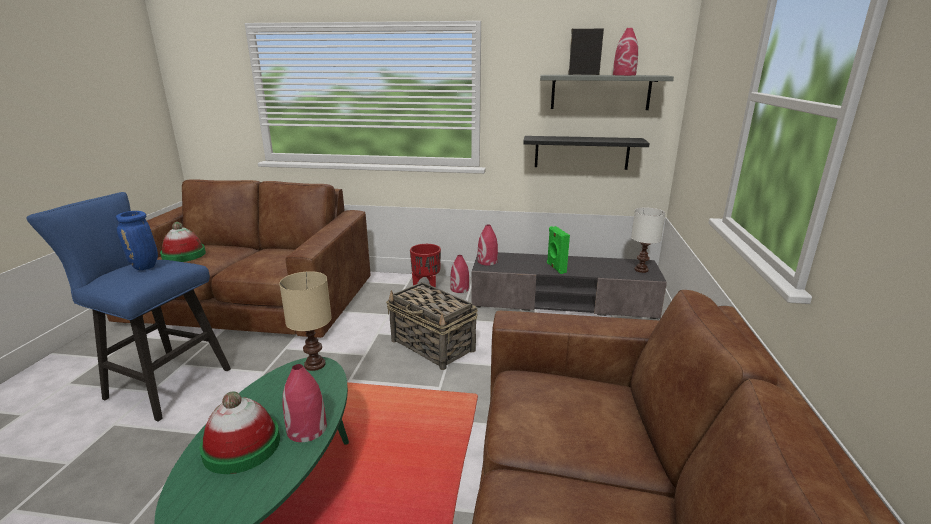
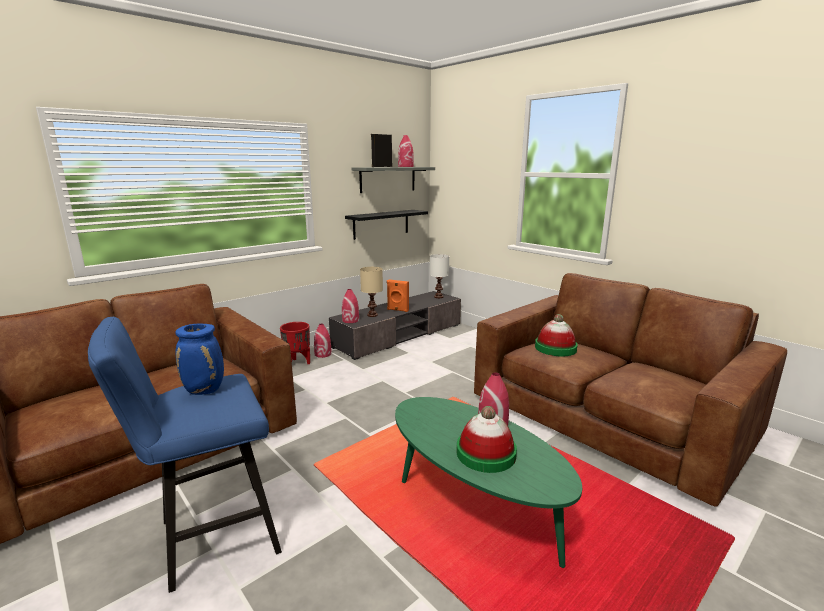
camera: 50 degrees left, 5 degrees down
hat [160,222,206,262] -> hat moved to [535,314,578,356]
beige table lamp [279,271,332,371] -> beige table lamp moved to [360,267,383,317]
basket [386,282,478,370] -> none
green speaker [547,226,570,274] -> orange speaker [387,280,409,312]

